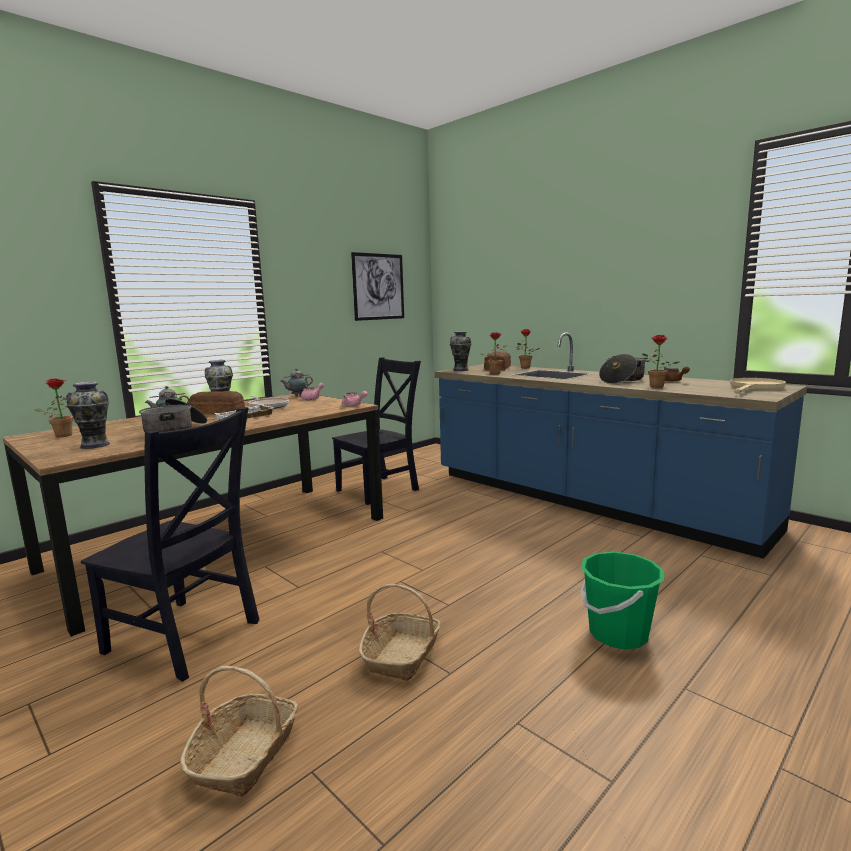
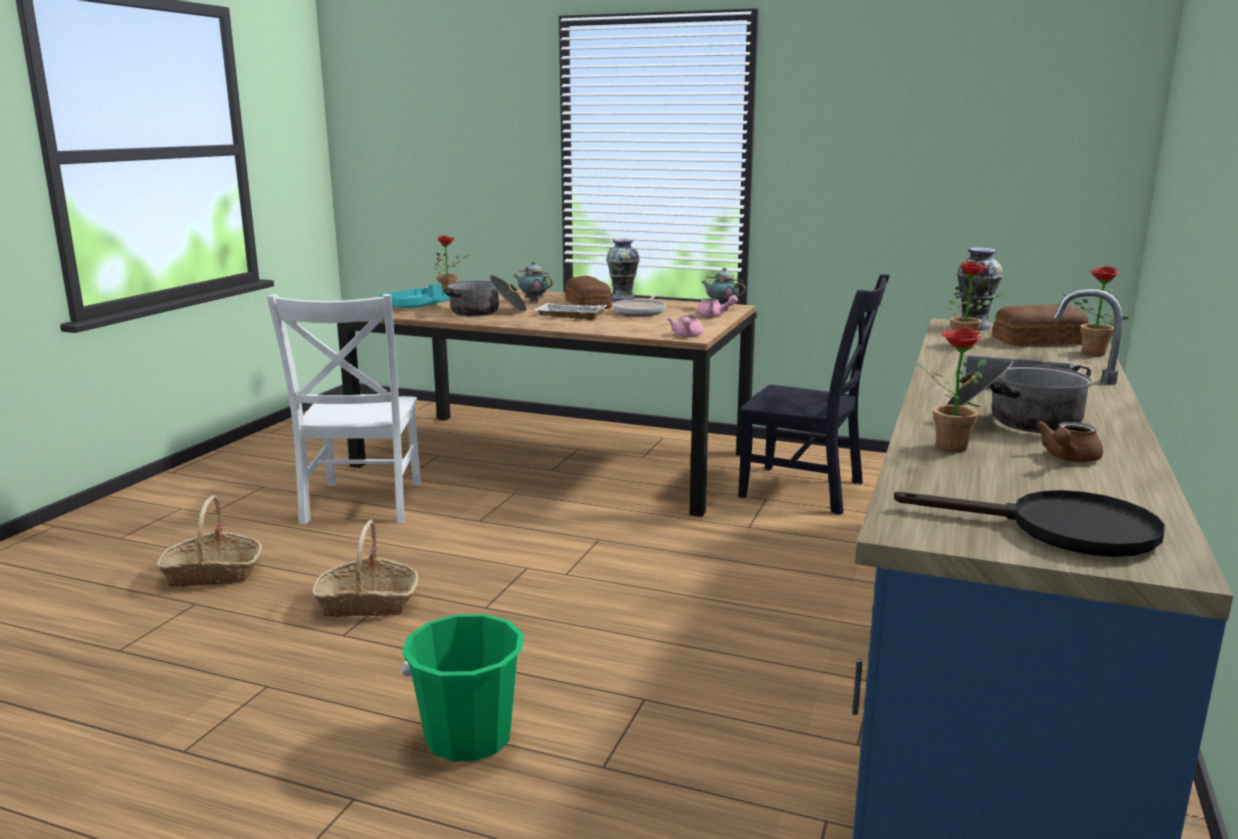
camera: 65 degrees right, 5 degrees up
vase [67,382,110,449] -> turquoise tray [379,283,450,308]
black chair [81,407,259,682] -> white chair [266,294,421,524]
picture [351,252,404,321] -> none
beige frying pan [730,378,786,393] -> black frying pan [894,490,1165,557]

